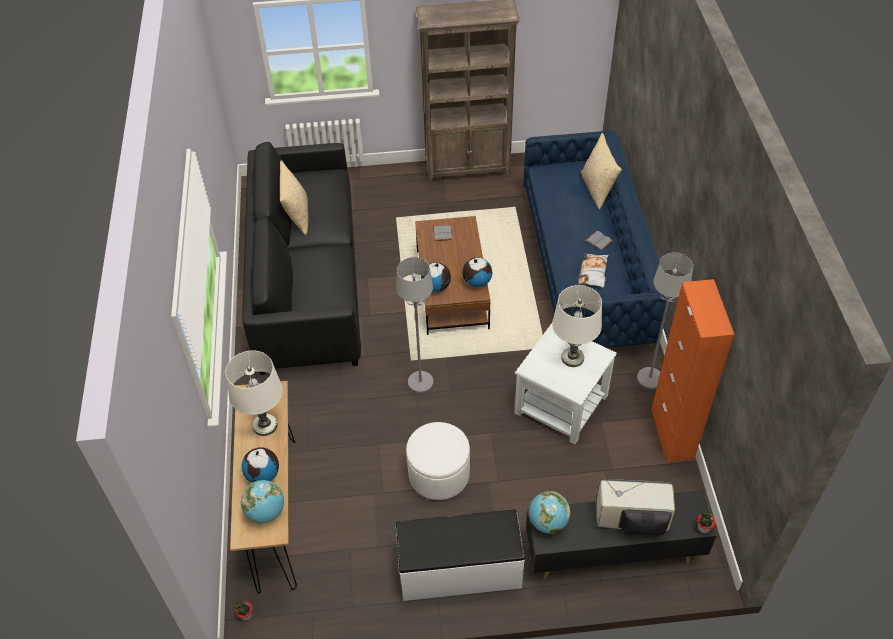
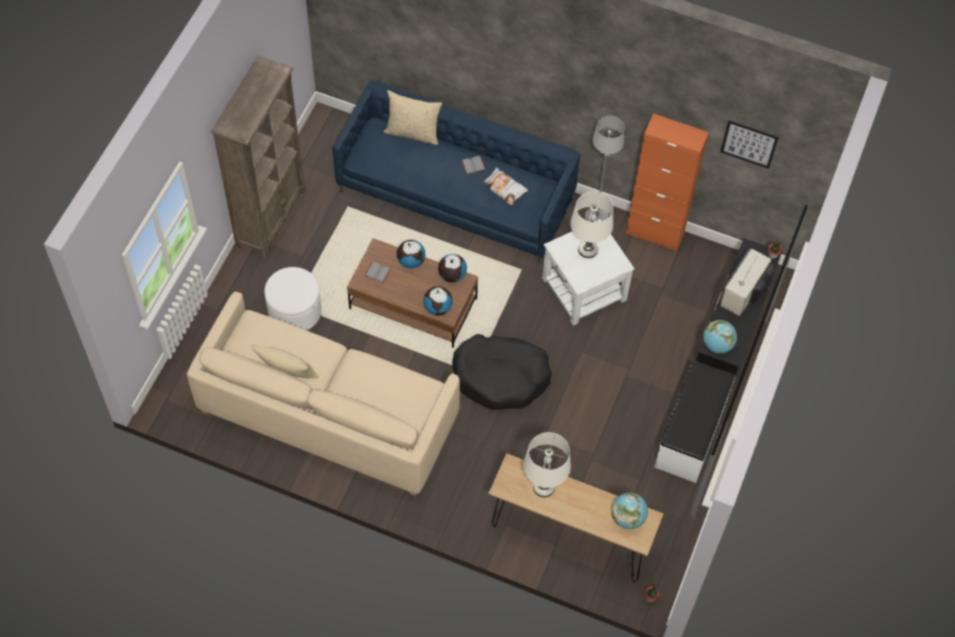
camera: 65 degrees left, 10 degrees up
black sofa [242,142,361,375] -> beige sofa [187,291,460,496]
globe [242,447,279,483] -> globe moved to [397,240,425,268]
grey floor lamp [396,257,433,393] -> black dog bed [452,334,552,410]
white ottoman [406,422,470,500] -> white ottoman moved to [264,267,321,330]
none -> picture [720,120,779,169]

